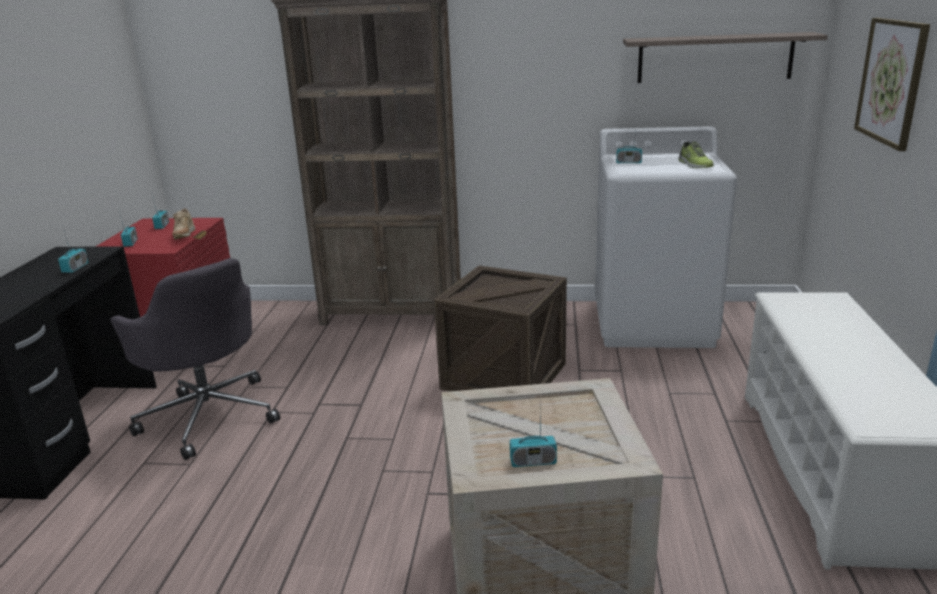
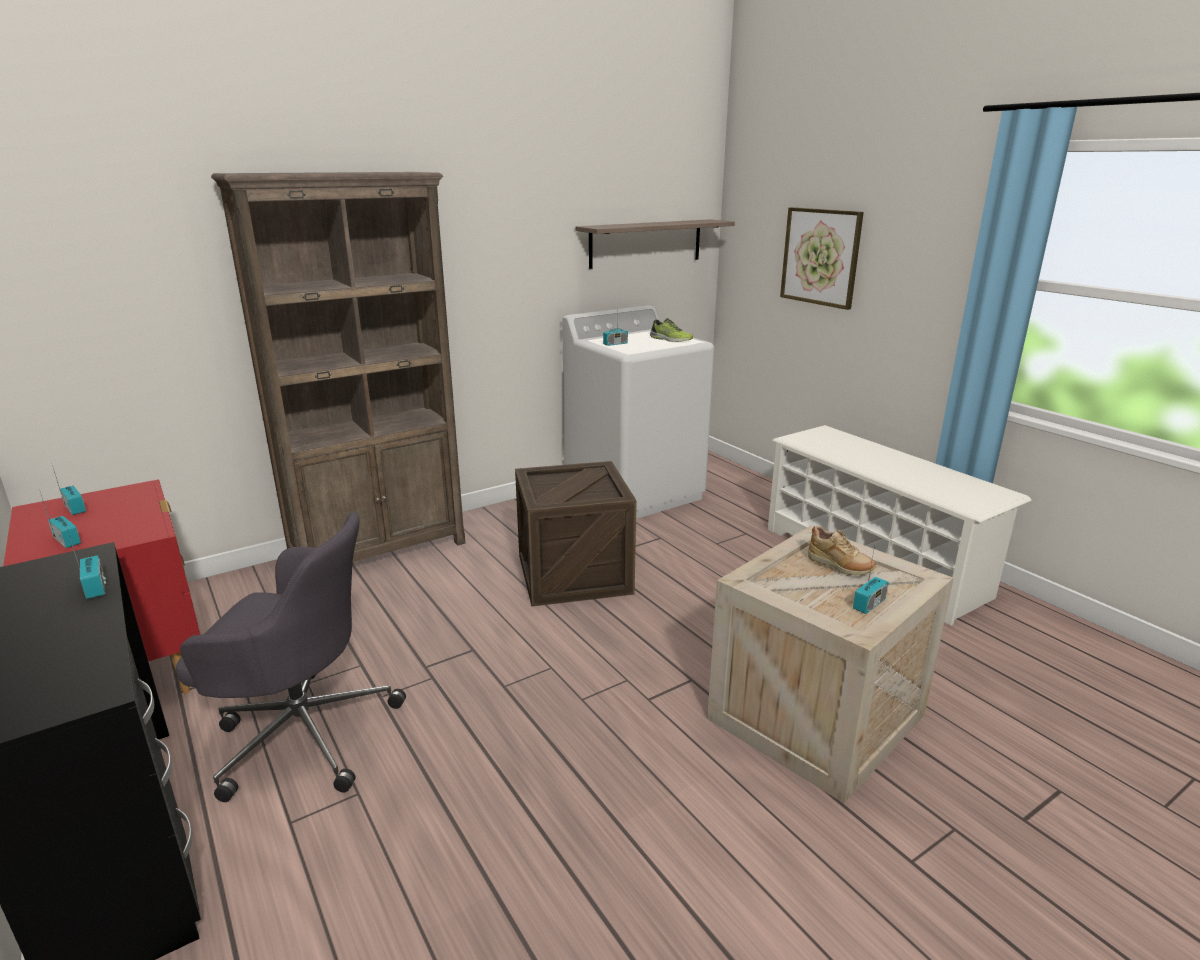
camera: 40 degrees left, 0 degrees up
beige shoe [172,208,195,240] -> beige shoe moved to [808,525,876,575]

